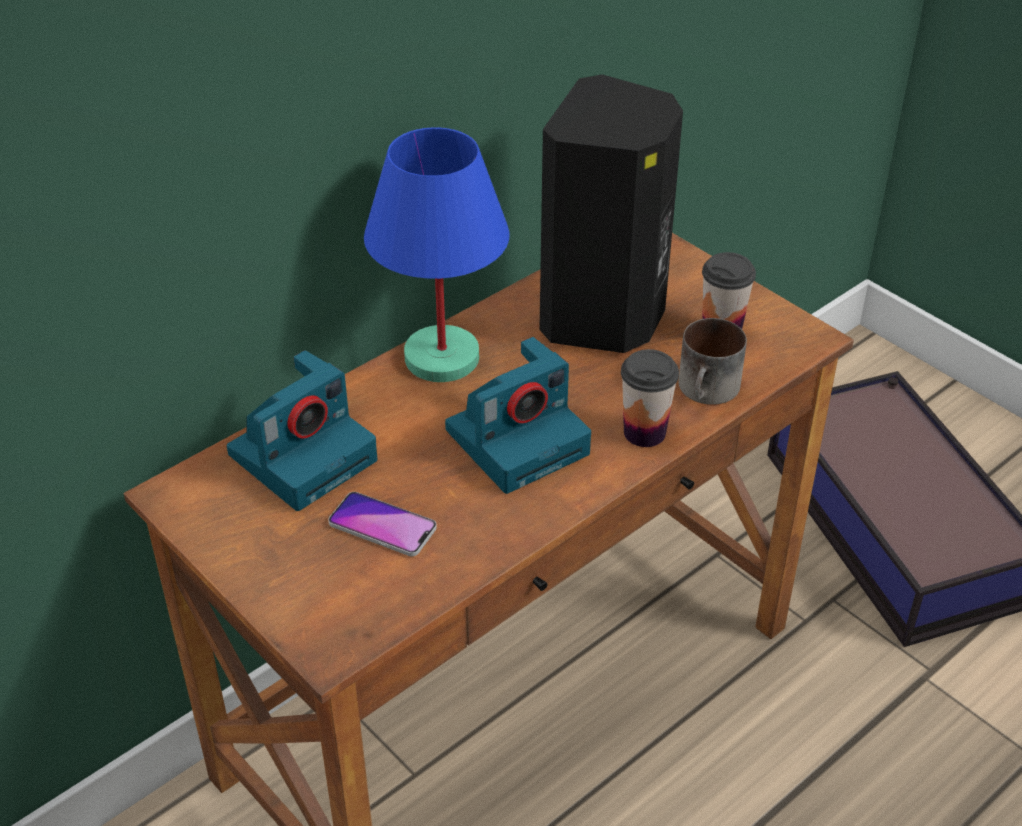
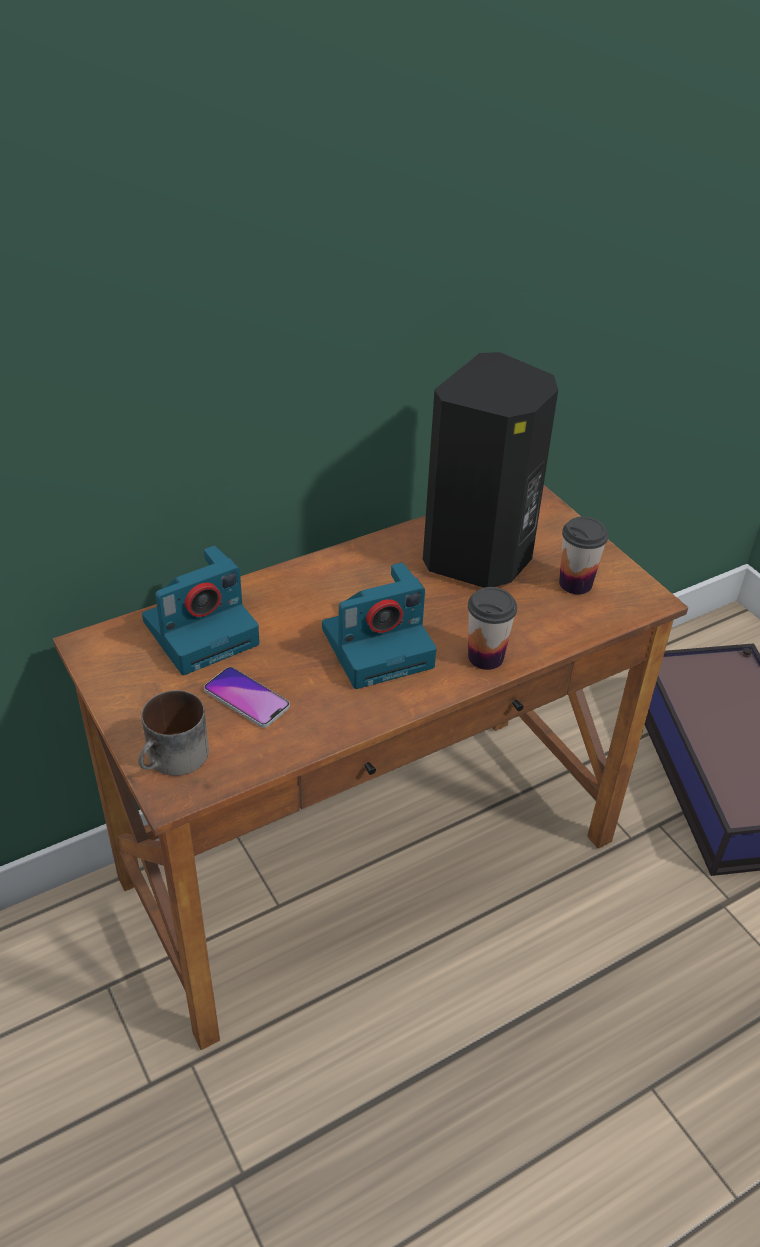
camera: 10 degrees right, 0 degrees up
blue table lamp [364,127,510,382] -> none
mug [678,318,747,405] -> mug moved to [138,690,209,776]

